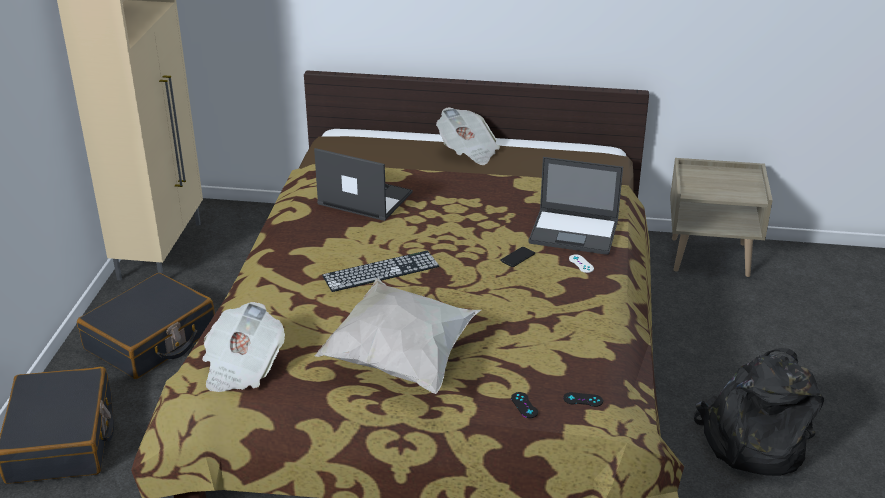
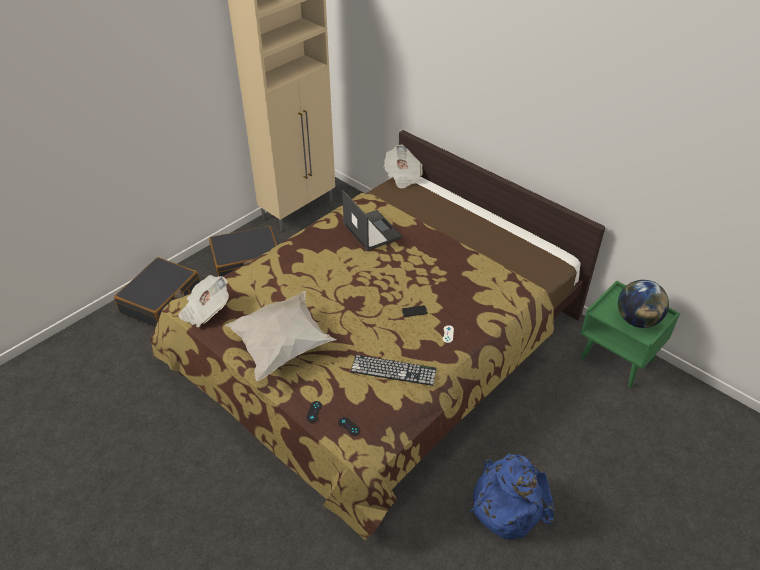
camera: 35 degrees right, 10 degrees up
keyboard [322,251,439,292] -> keyboard moved to [350,355,437,386]
newspaper [436,107,500,165] -> newspaper moved to [384,145,423,189]
laptop [528,157,623,255] -> none
beige nightstand [670,158,773,277] -> green nightstand [581,281,680,388]
black backpack [694,348,824,476] -> blue backpack [469,453,554,539]
none -> globe [618,280,669,328]

